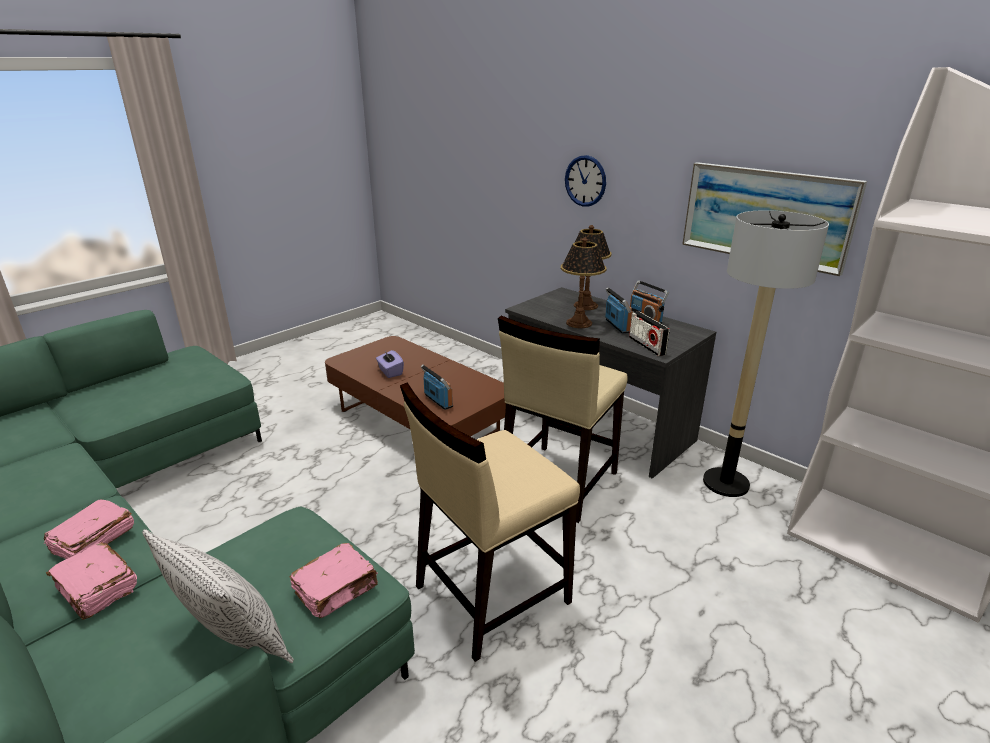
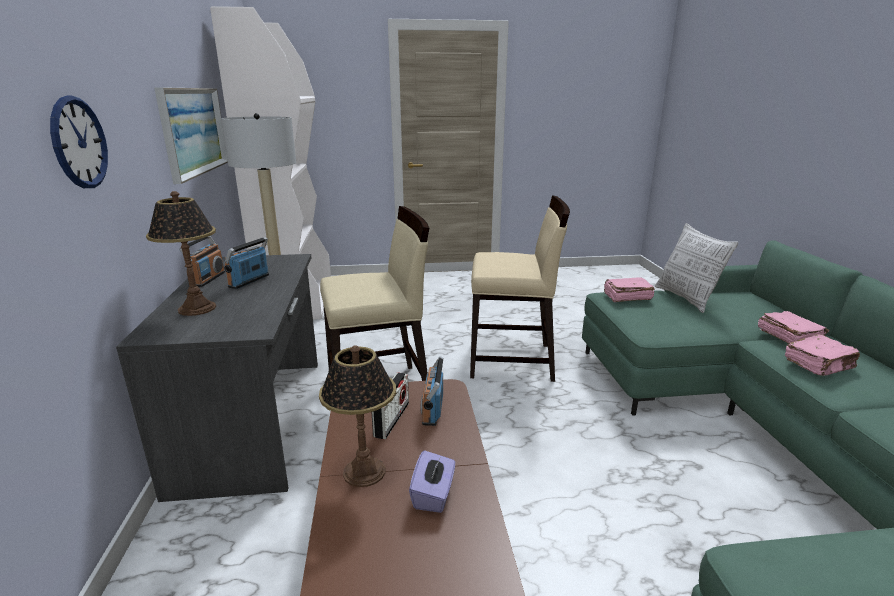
camera: 140 degrees left, 5 degrees down
table lamp [561,238,606,328] -> table lamp moved to [319,345,396,487]
radio [629,311,670,356] -> radio moved to [372,372,409,439]

